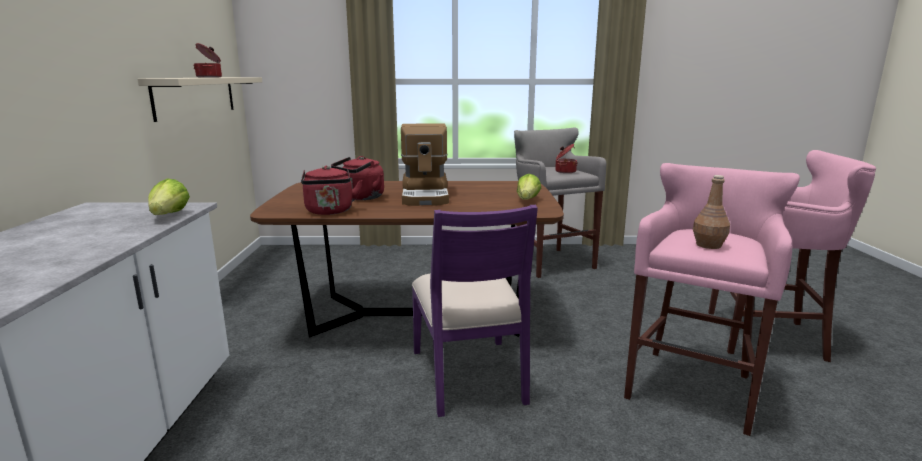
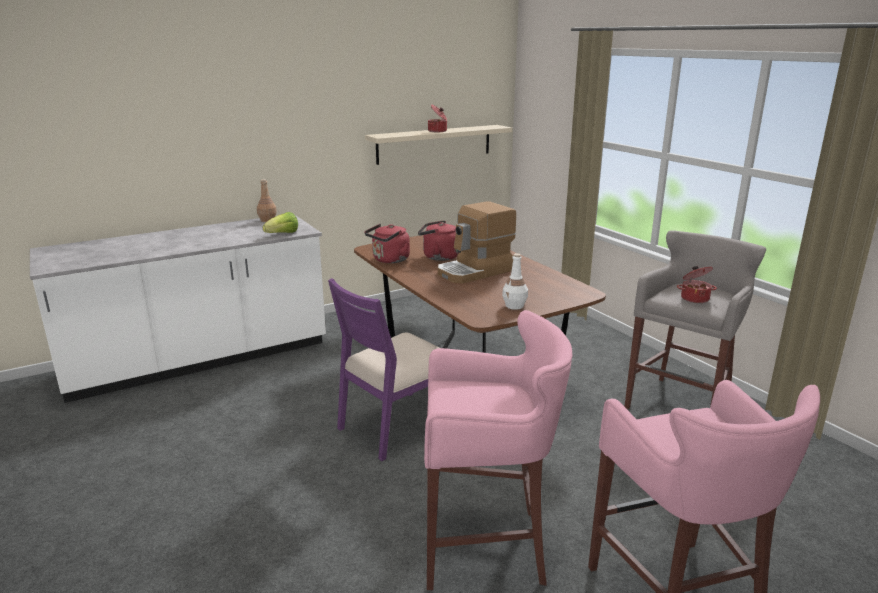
camera: 60 degrees right, 5 degrees up
lettuce [517,174,541,200] -> white bottle [502,253,528,310]
brown bottle [693,175,730,249] -> brown bottle moved to [257,179,277,222]

